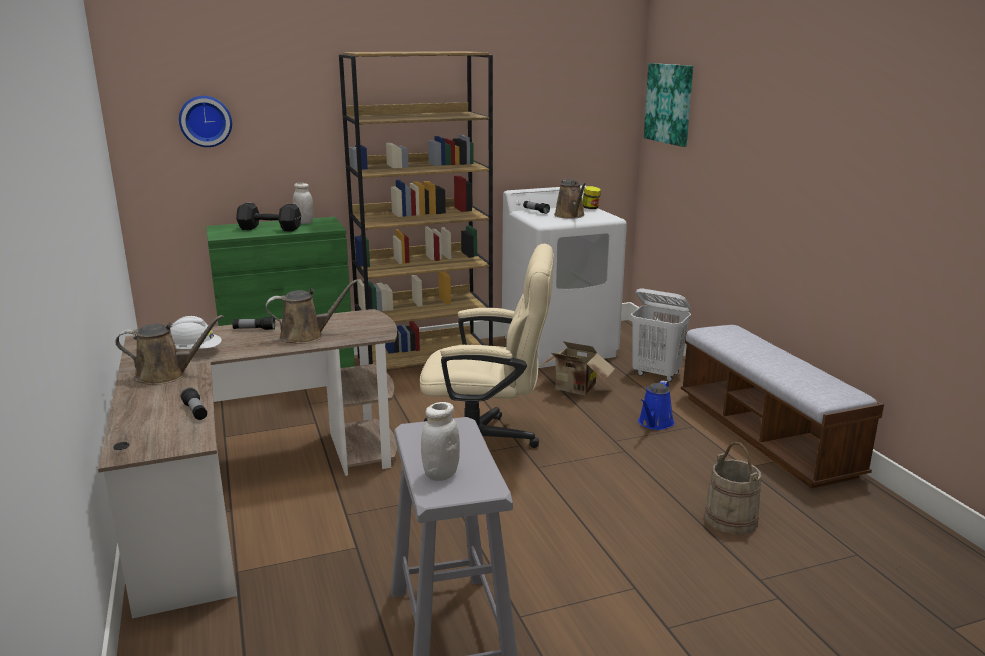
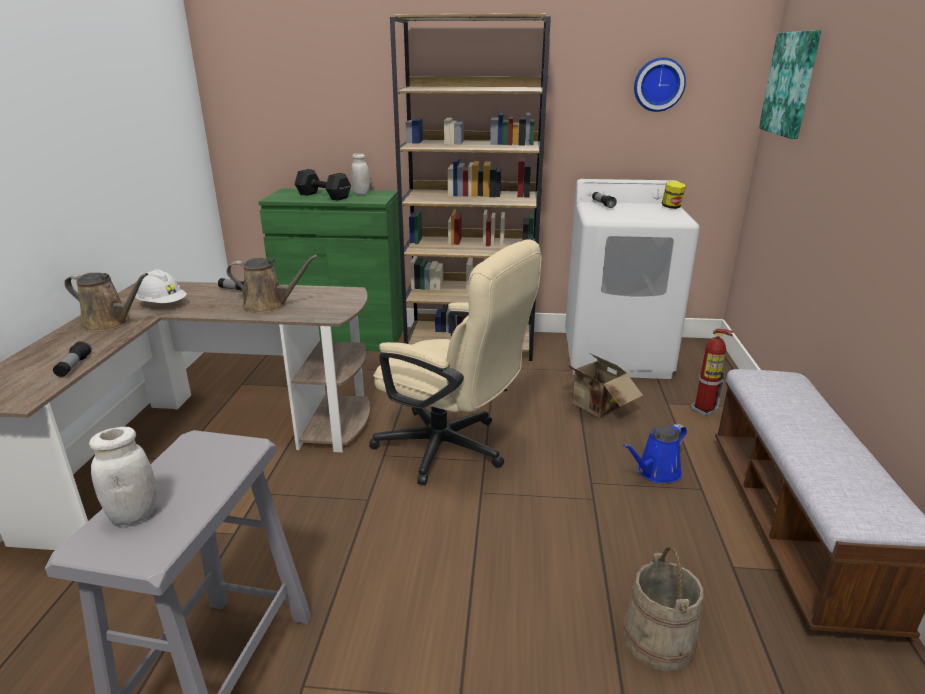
camera: 25 degrees right, 5 degrees up
wall clock [179,96,232,147] -> wall clock moved to [634,57,686,112]
brown watering can [554,180,586,219] -> none
white laundry basket [631,289,691,382] -> fire extinguisher [691,329,733,417]

